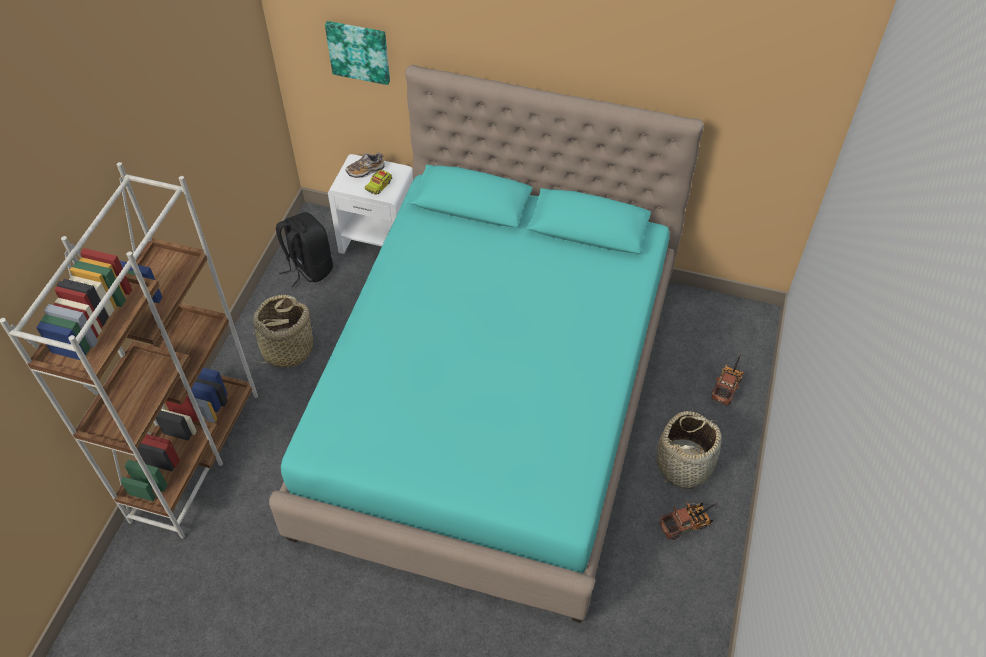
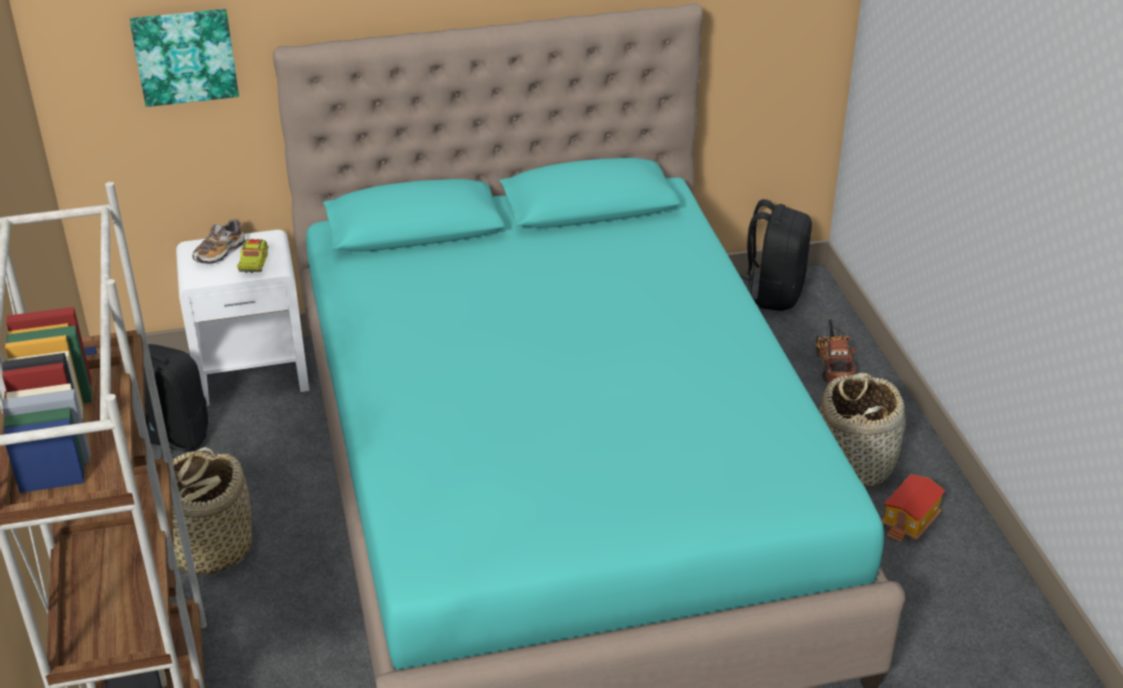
camera: 30 degrees left, 15 degrees down
toy truck [659,503,718,540] -> toy house [881,474,945,542]
none -> black backpack [740,199,812,311]

